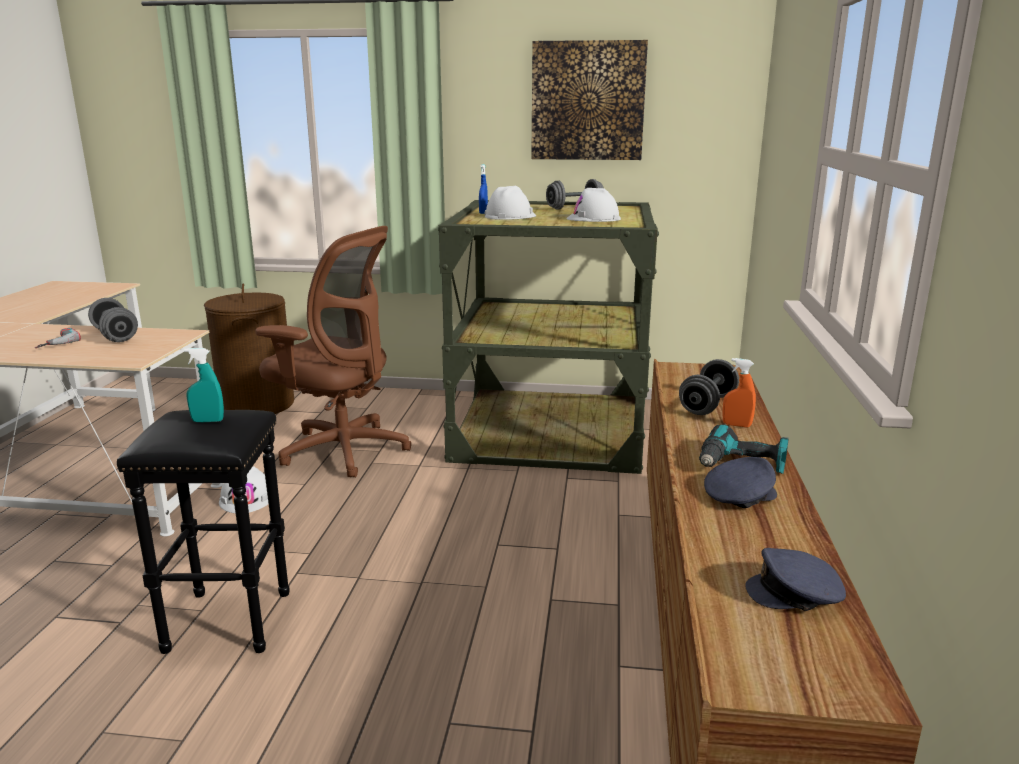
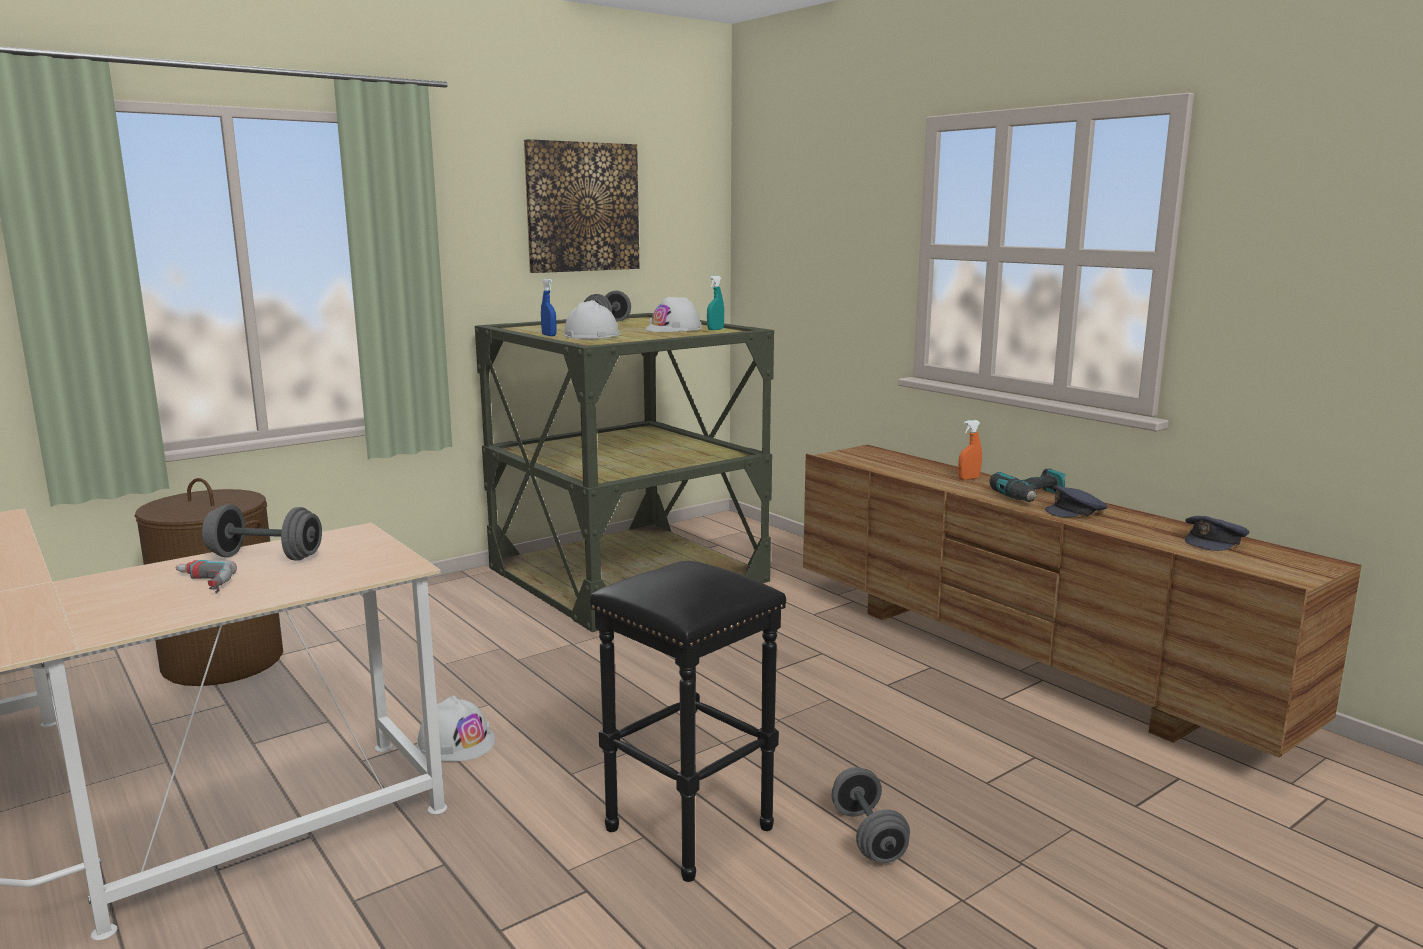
camera: 45 degrees left, 5 degrees down
turquoise spray bottle [184,348,224,422] -> turquoise spray bottle moved to [707,276,724,330]
brown office chair [256,226,411,477] -> none
grey dumbbell [679,359,739,415] -> grey dumbbell moved to [832,767,910,863]
grey cap [704,457,777,508] -> grey cap turned 120 degrees counterclockwise [1045,485,1107,517]

